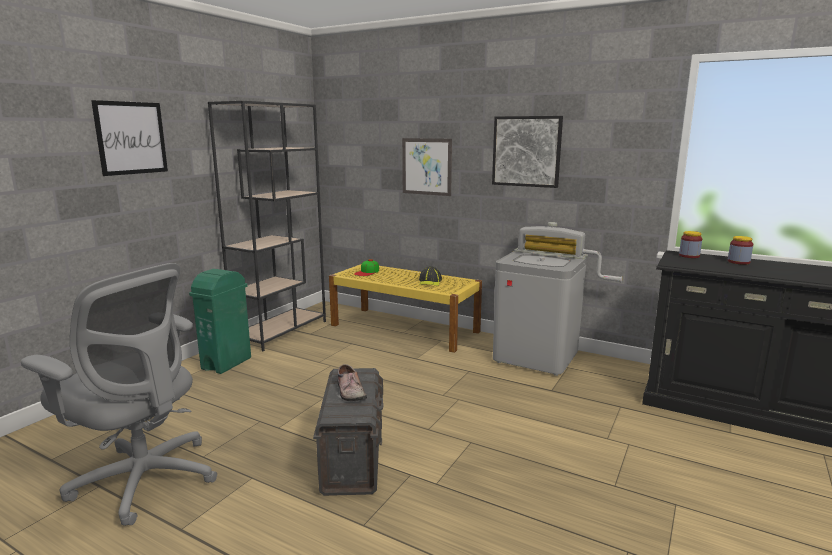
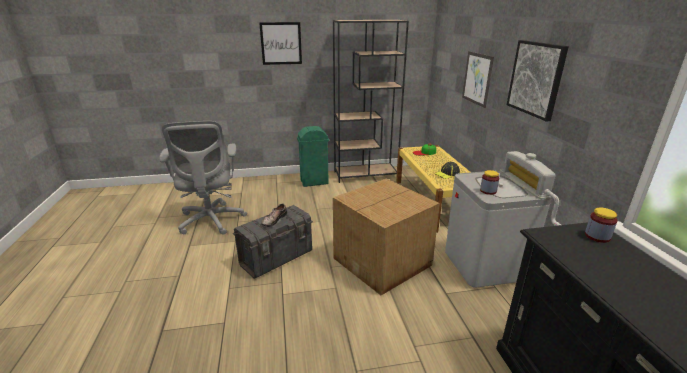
camera: 50 degrees right, 10 degrees up
jar [728,236,753,265] -> jar moved to [480,170,499,195]
none -> cardboard box [333,179,440,295]

